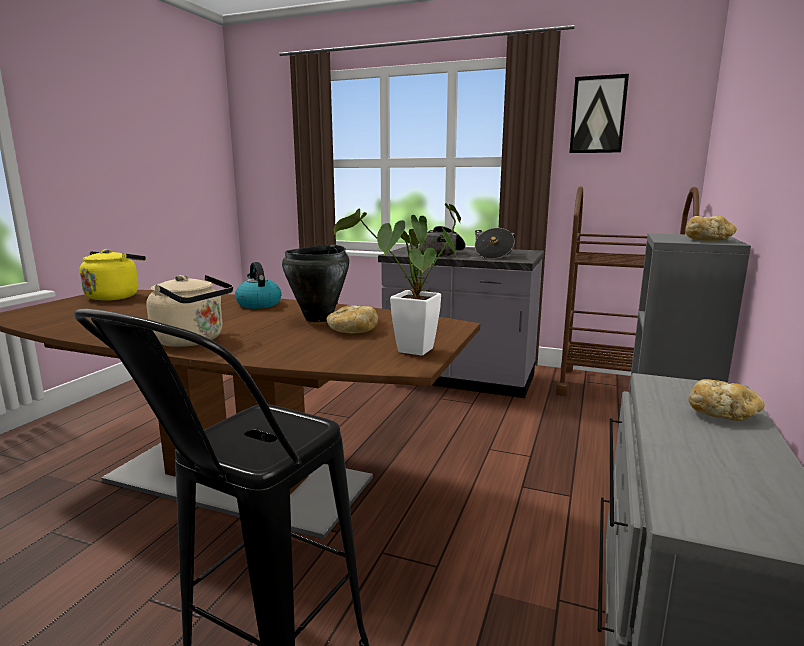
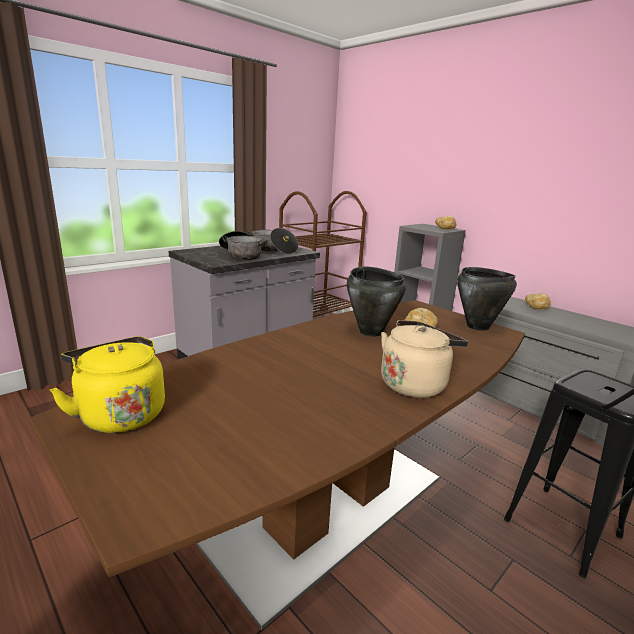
camera: 65 degrees left, 5 degrees up
kettle [235,262,282,309] -> none
potted plant [333,203,461,356] -> black cooking pot [457,267,517,331]
picture [569,74,629,153] -> none

